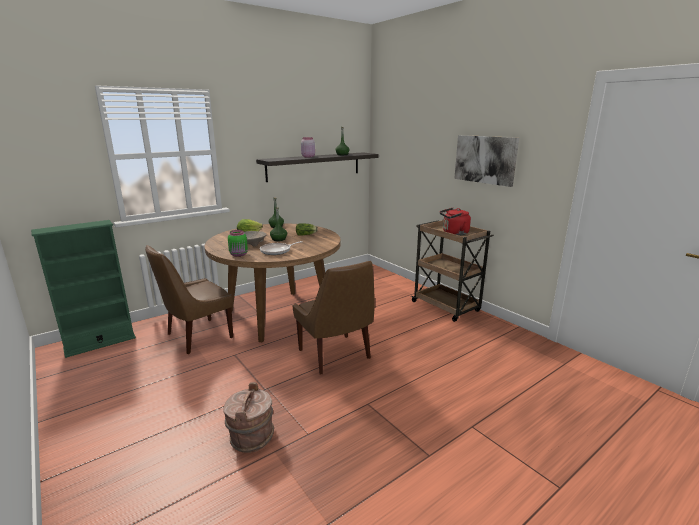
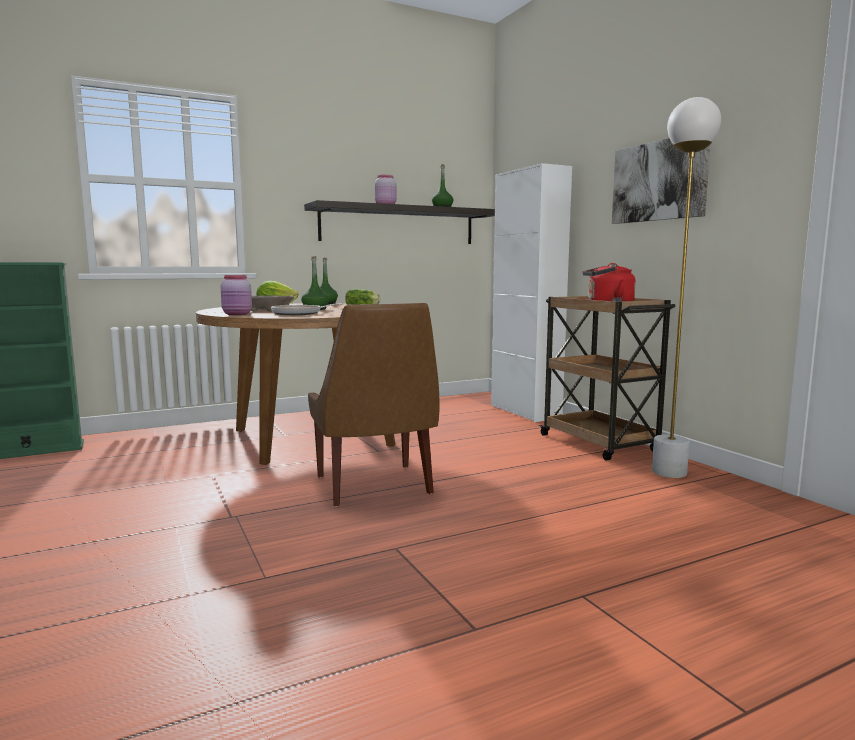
camera: 10 degrees right, 10 degrees down
brown chair [145,245,233,354] -> none
brown bucket [223,382,274,453] -> none
green jar [228,230,248,257] -> pink jar [221,275,252,315]
none -> white cabinet [491,163,572,422]
none -> white floor lamp [652,97,721,478]

